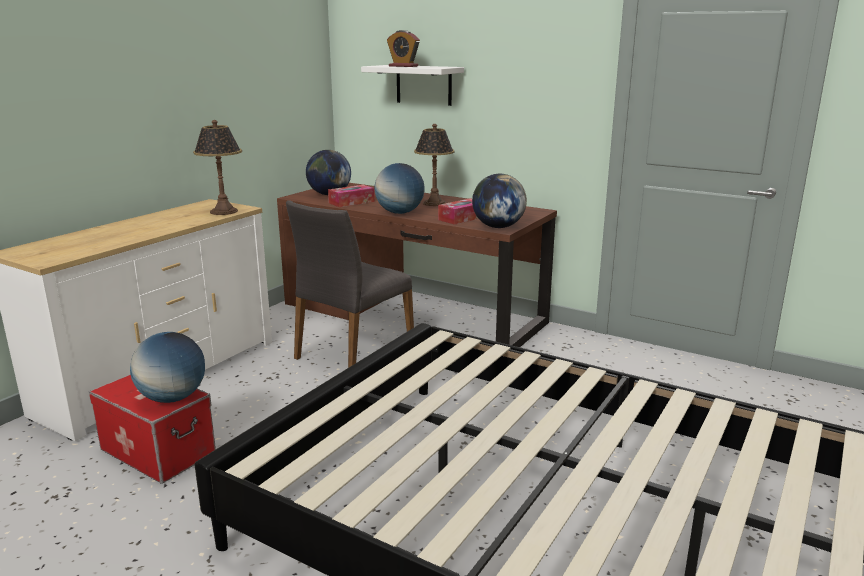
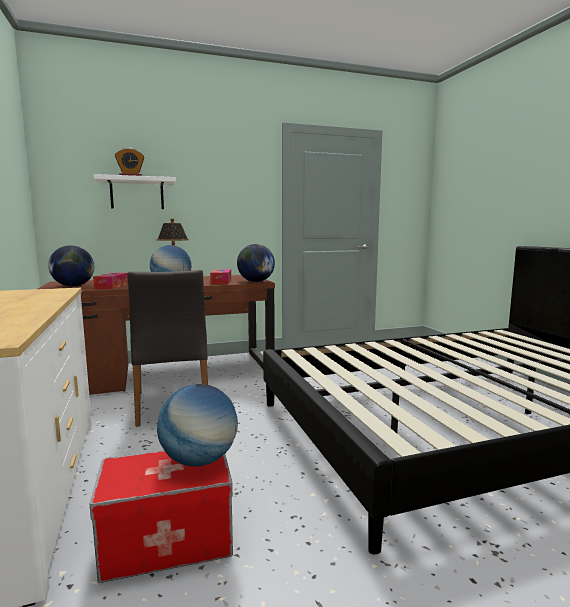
camera: 50 degrees left, 10 degrees down
table lamp [193,120,242,215] -> none

